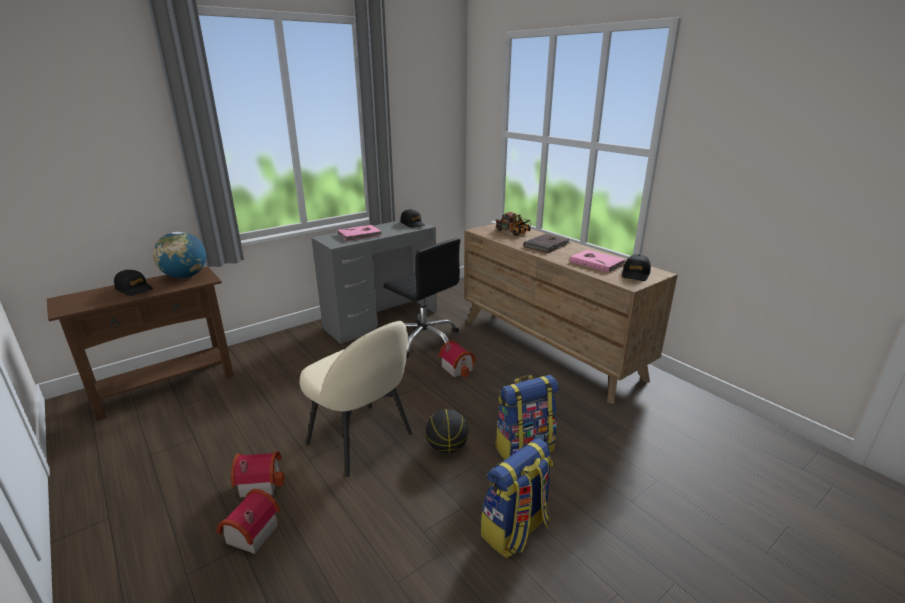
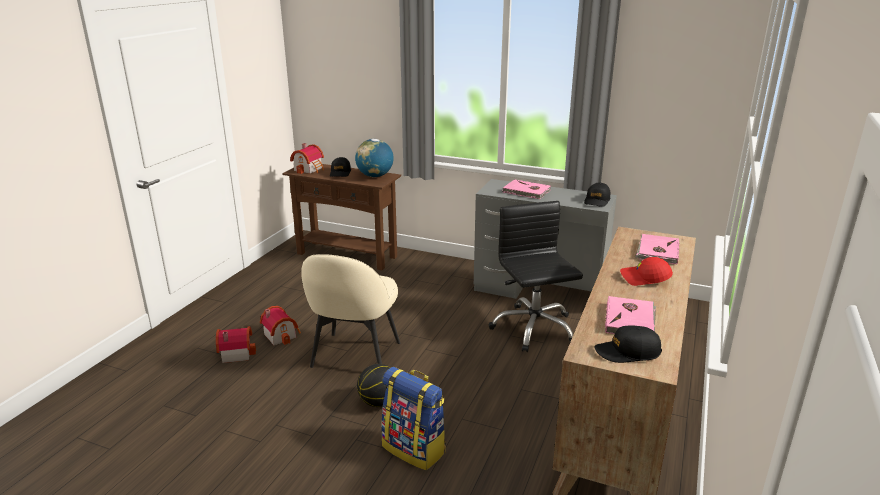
camera: 60 degrees right, 0 degrees up
black office chair [384,238,460,358] -> black office chair turned 150 degrees clockwise [489,201,583,352]
toy house [439,341,476,378] -> toy house moved to [290,143,324,174]
backpack [481,438,553,558] -> none
toy truck [496,212,531,236] -> pink book [635,234,679,265]
brown book [524,233,571,253] -> red cap [620,257,673,286]

